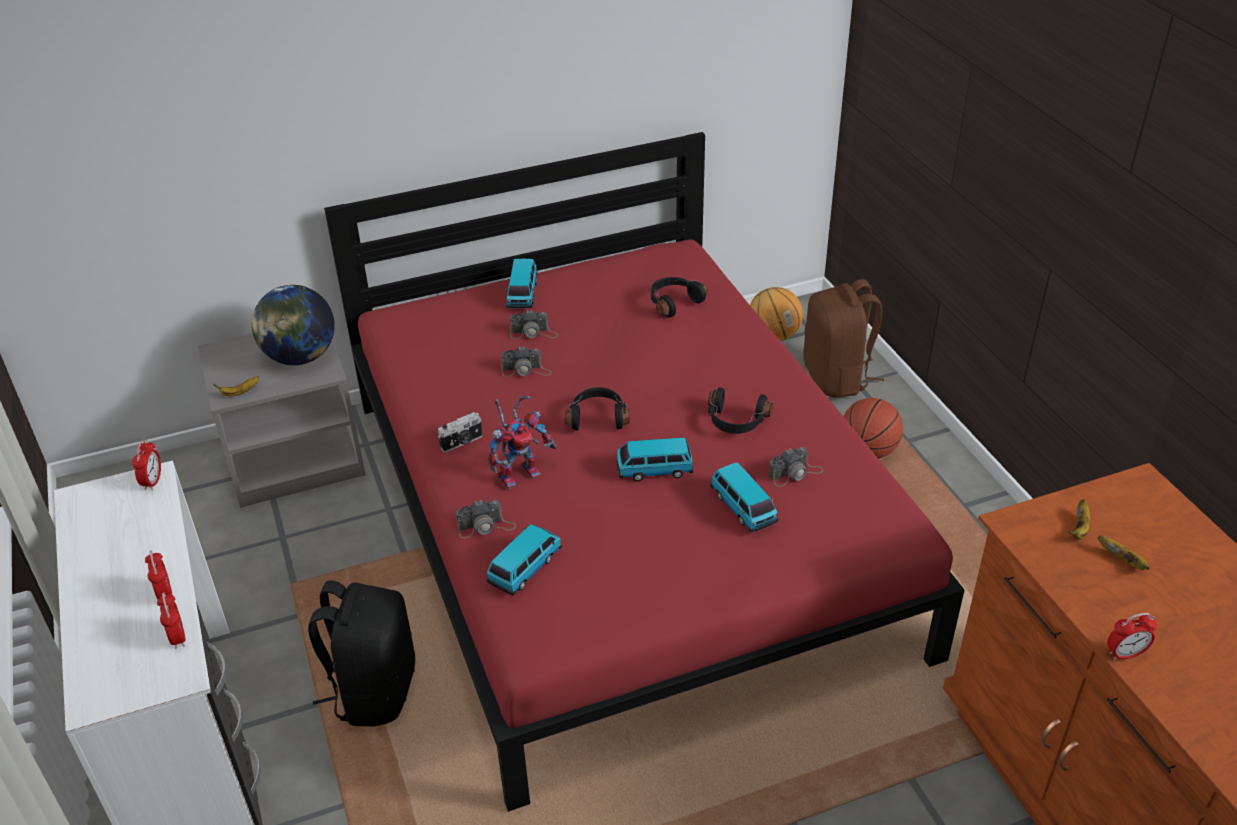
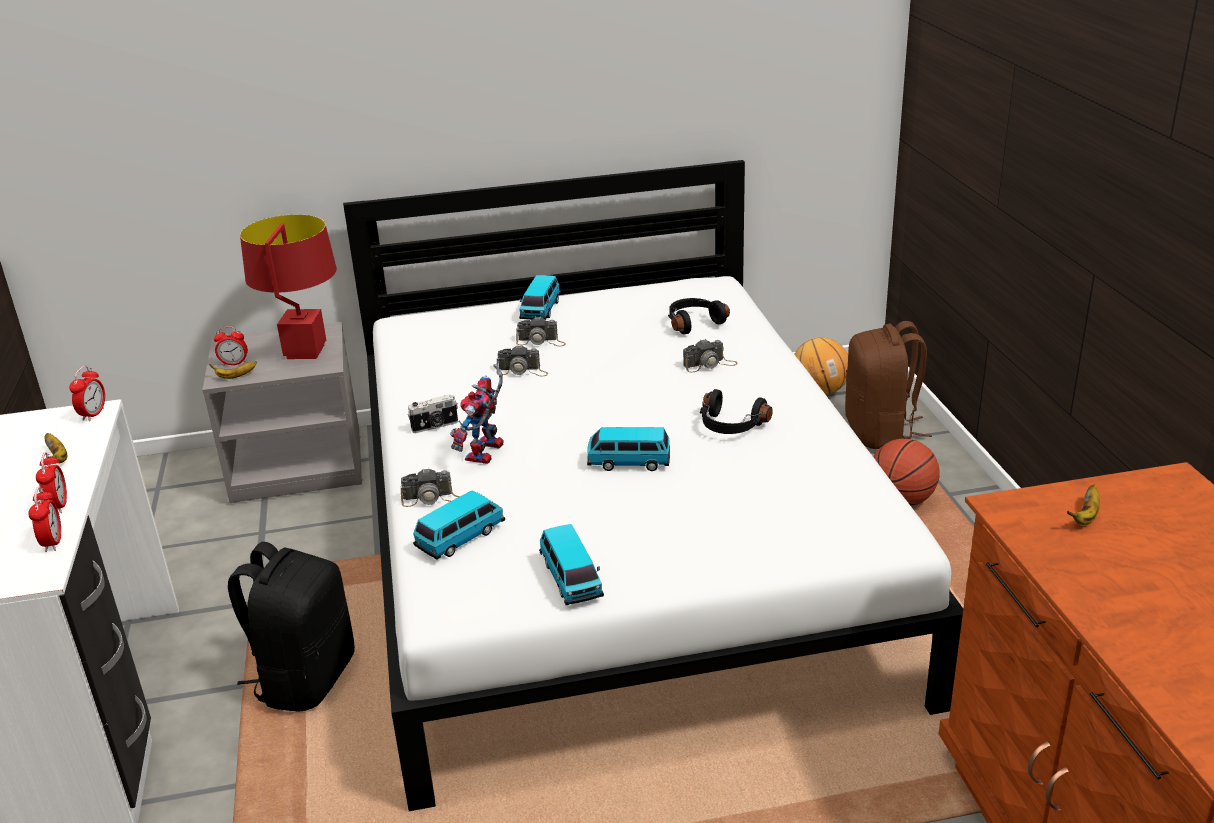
camera: 10 degrees right, 10 degrees down
globe [252,285,335,365] -> red table lamp [240,214,337,359]
red bed [324,132,965,812] -> white bed [343,160,963,811]
toy robot [488,396,557,490] -> toy robot turned 135 degrees clockwise [450,364,504,464]
black headphones [565,387,630,431] -> none
toy car [710,462,779,533] -> toy car moved to [539,524,604,605]
camera [768,447,823,487] -> camera moved to [683,339,738,372]
banana [1098,535,1150,570] -> banana moved to [44,433,67,463]
alarm clock [1107,613,1157,661] -> alarm clock moved to [214,326,248,366]

